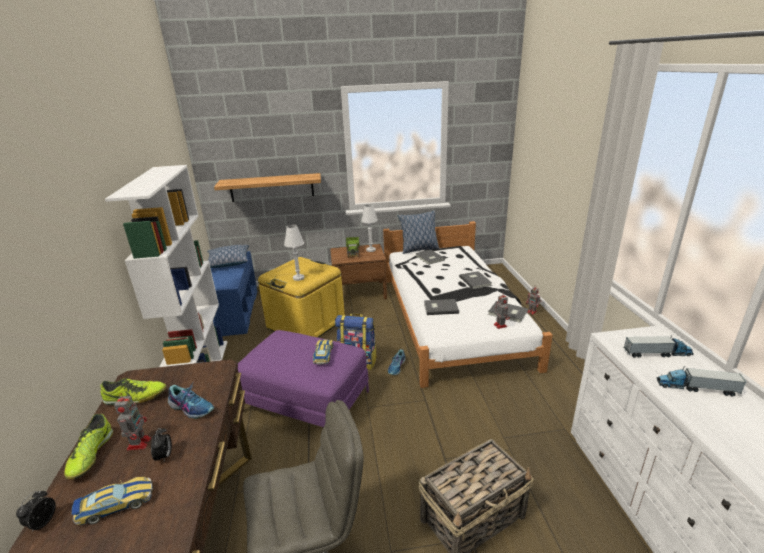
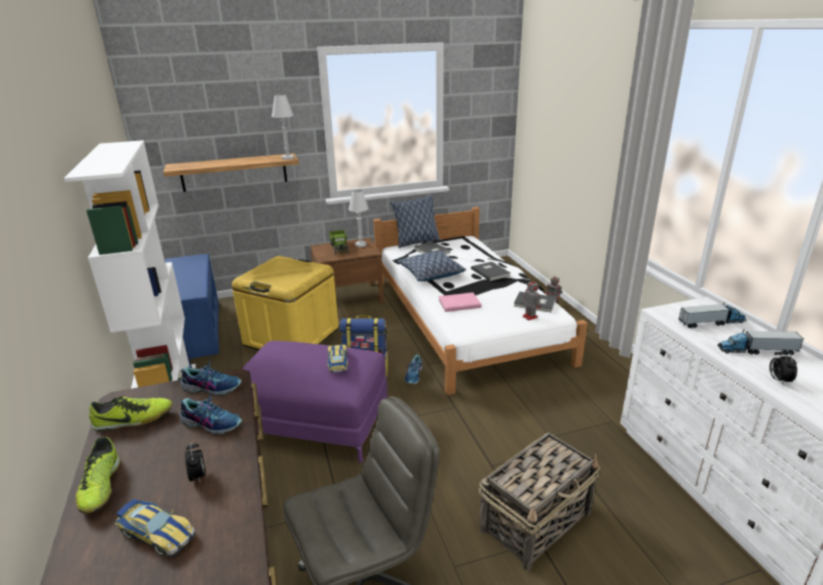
camera: 10 degrees left, 0 degrees up
alarm clock [16,491,56,532] -> alarm clock moved to [769,349,797,384]
toy car [71,477,153,525] -> toy car turned 60 degrees clockwise [115,499,195,556]
toy robot [114,393,151,450] -> none
pillow [207,245,249,268] -> pillow moved to [397,251,466,281]
white table lamp [284,225,304,281] -> white table lamp moved to [272,94,294,160]
grey book [424,299,459,315] -> pink book [438,292,481,312]
none -> shoe [180,359,242,396]

